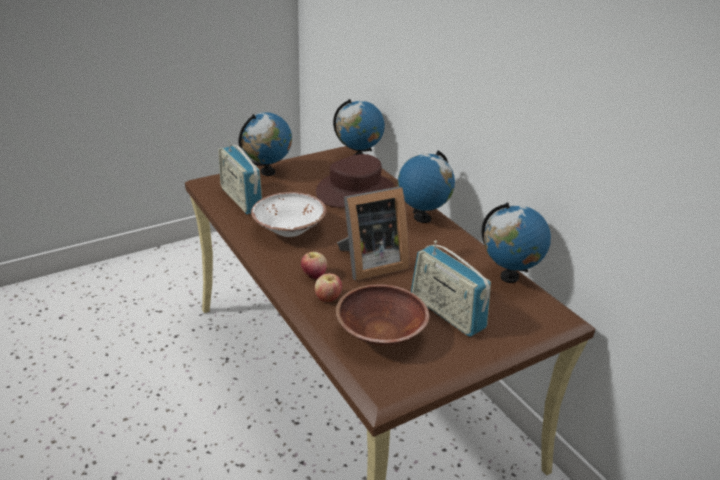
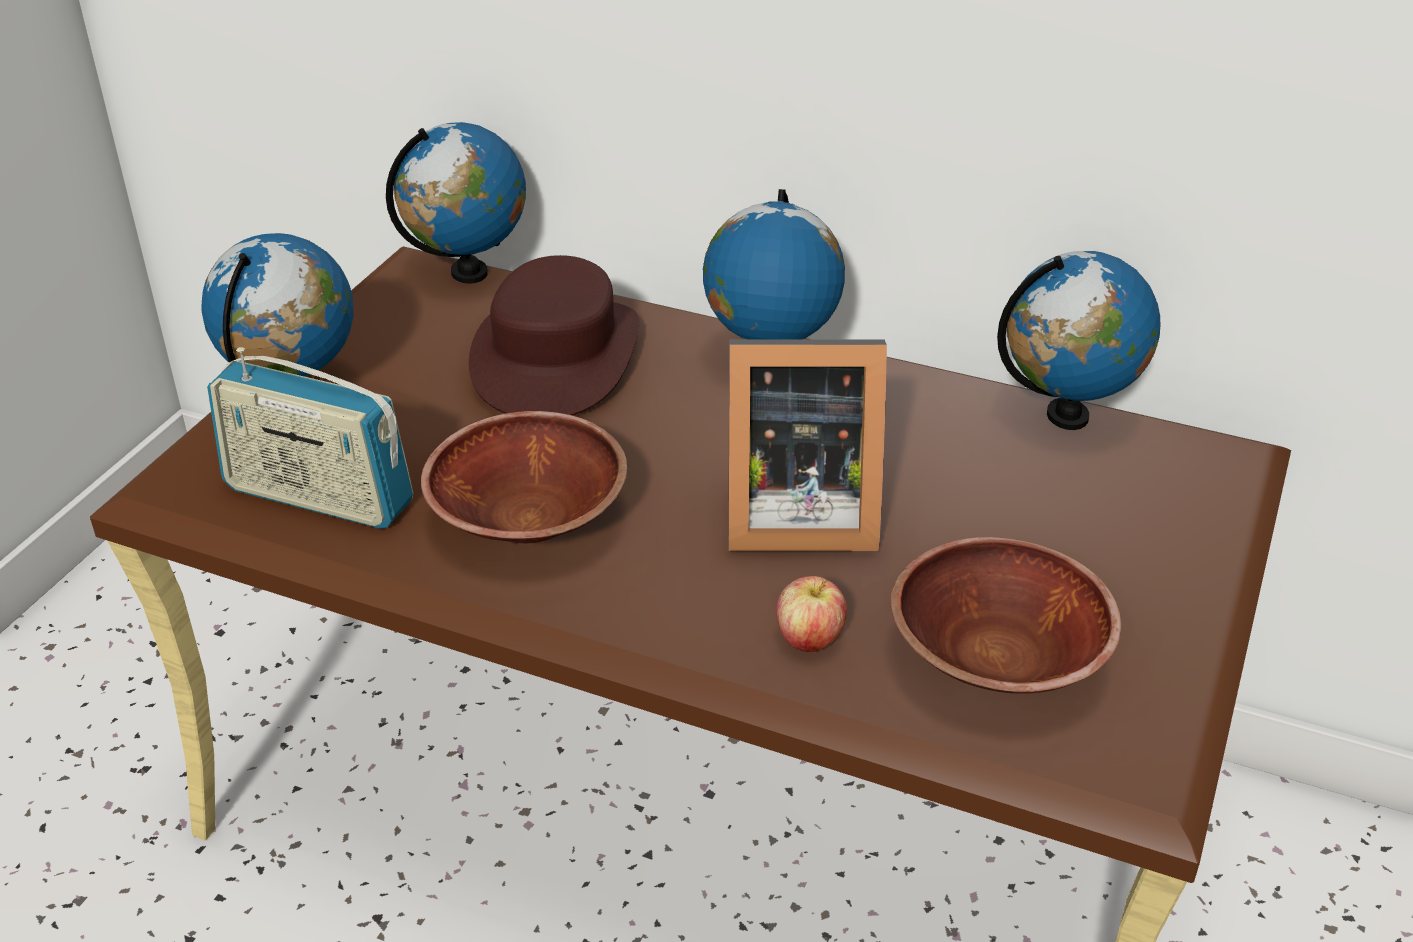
camera: 35 degrees left, 5 degrees up
white bowl [251,192,326,237] -> brown bowl [421,411,627,544]
apple [301,252,327,279] -> none
picture frame [337,187,410,281] -> picture frame turned 60 degrees clockwise [728,339,887,551]
radio [411,240,491,336] -> none

